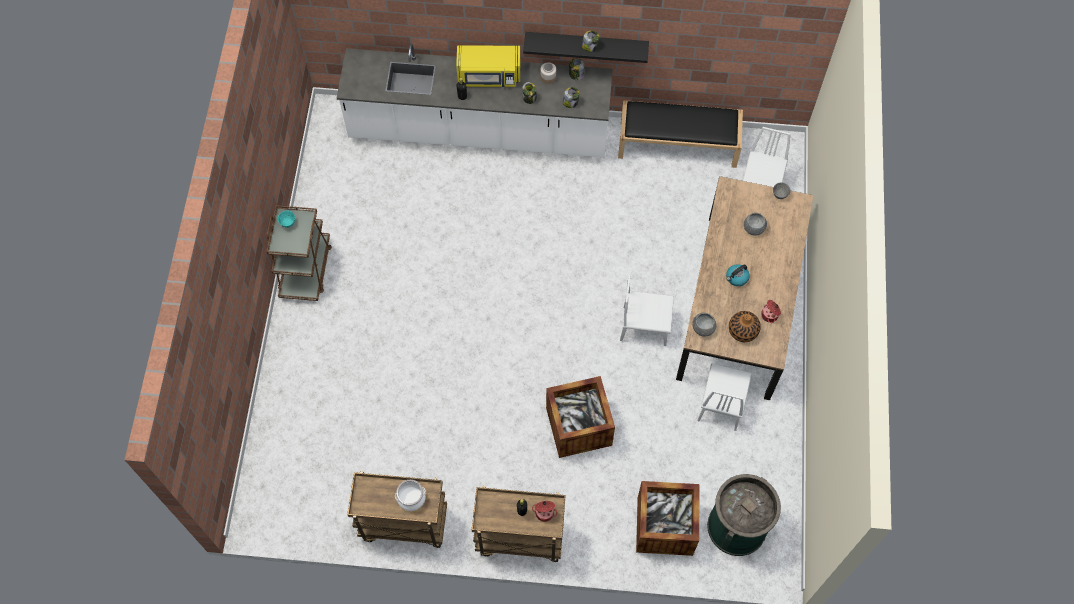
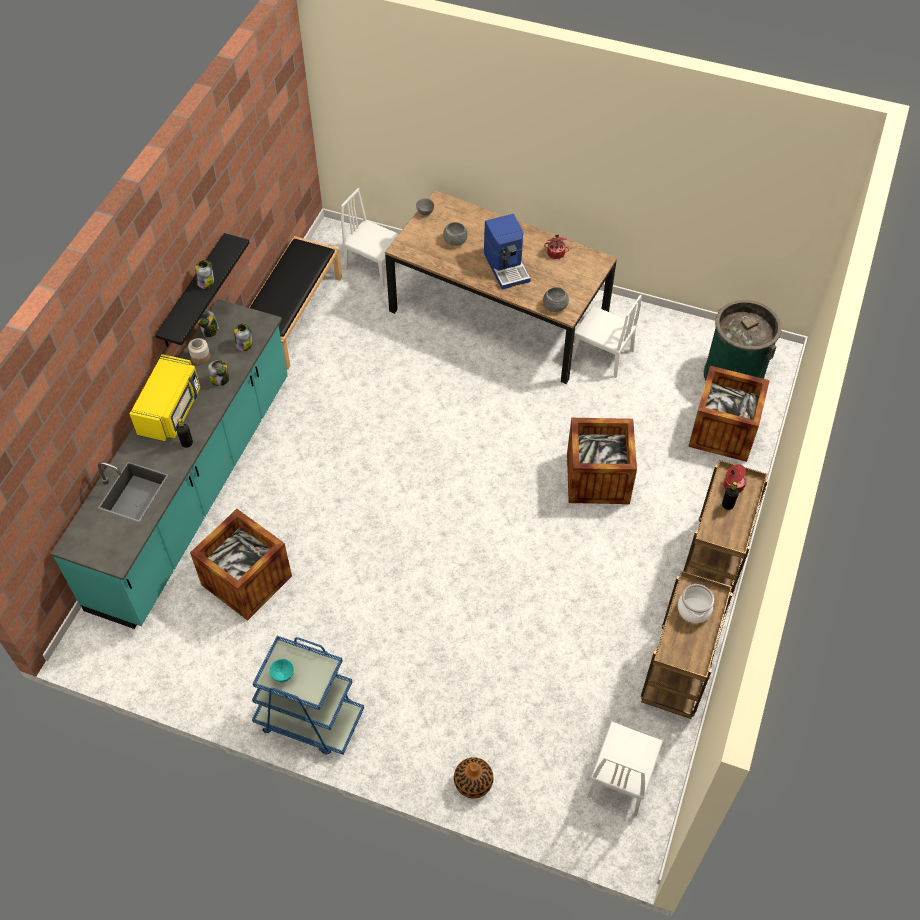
camera: 75 degrees left, 10 degrees down
brown cart [266,205,332,301] -> blue cart [252,636,364,755]
white counter [337,44,613,158] -> turquoise counter [50,299,288,629]
white chair [620,275,674,346] -> white chair moved to [587,721,663,816]
kettle [726,264,750,286] -> coffee machine [484,214,531,290]
vase [729,311,761,342] -> vase moved to [454,757,493,798]
none -> crate [190,509,292,621]

